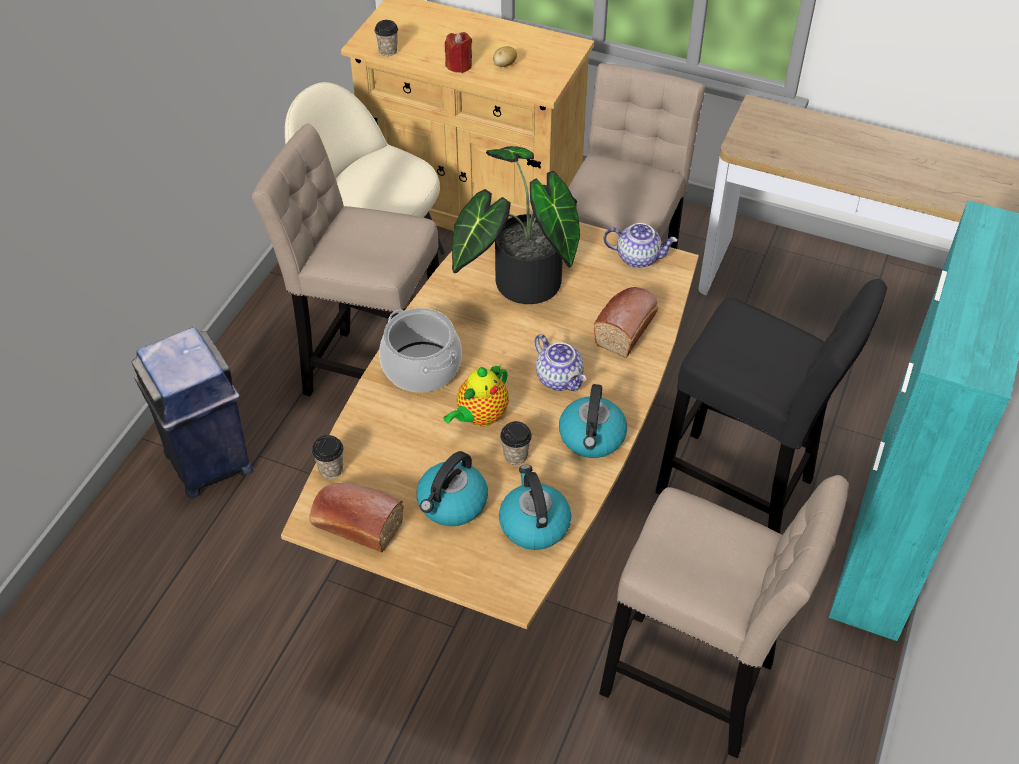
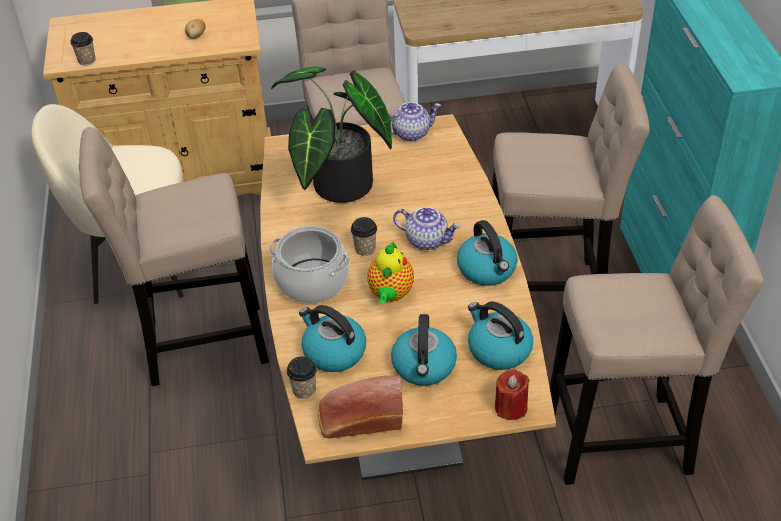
camera: 30 degrees left, 5 degrees down
blue trash can [132,327,253,499] -> none
red candle [445,32,472,73] -> red candle moved to [495,369,530,420]
cup [500,421,532,465] -> cup moved to [351,217,377,256]
bread [594,287,658,358] -> none
black stool [655,279,887,534] -> beige stool [492,63,650,291]
none -> kettle [299,305,366,372]

